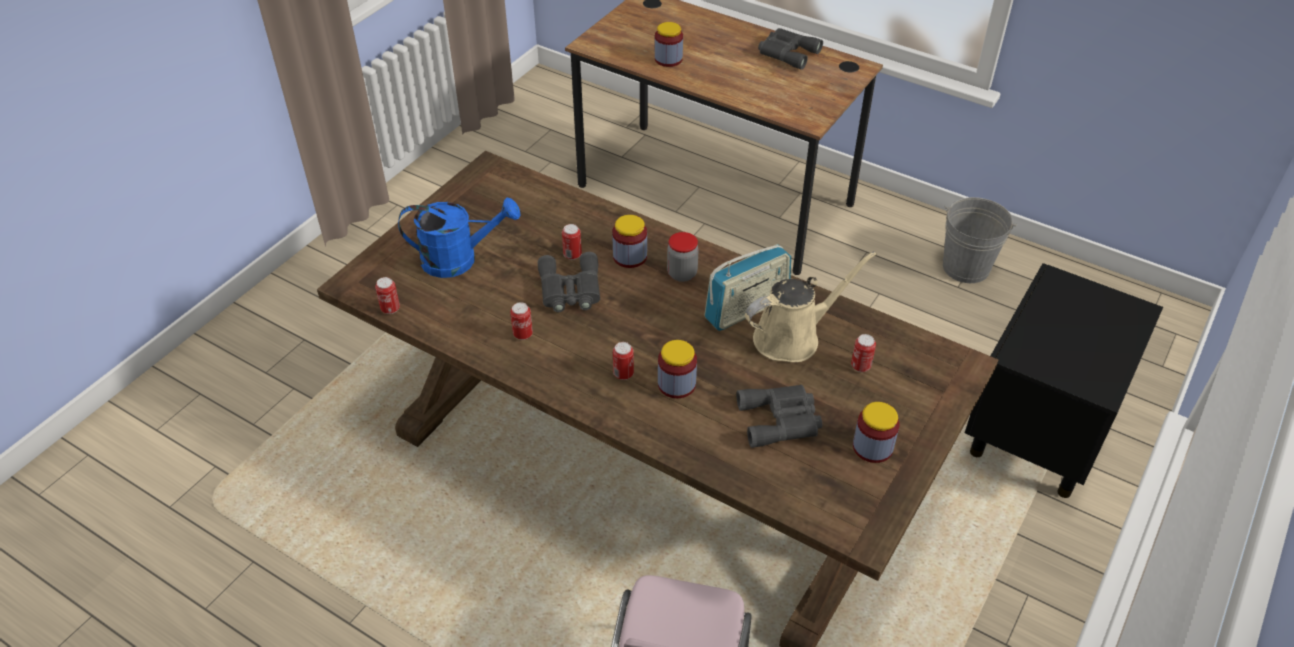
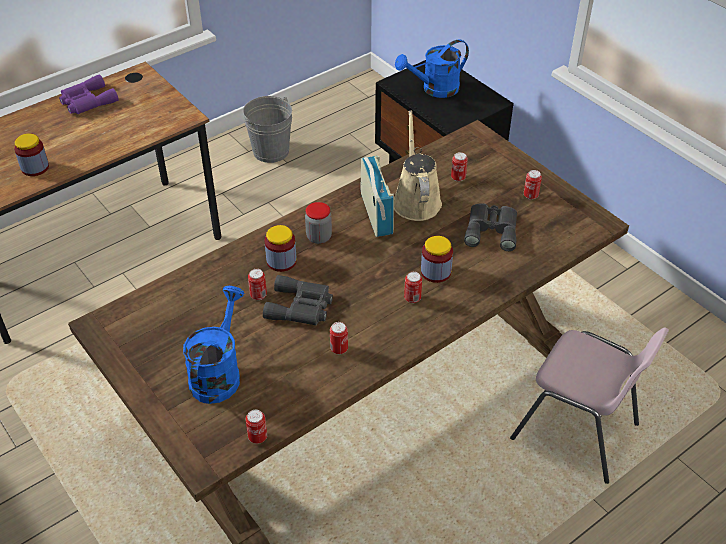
camera: 70 degrees left, 0 degrees up
grey binoculars [758,28,823,70] -> purple binoculars [59,74,119,114]
jar [853,402,900,463] -> can [524,170,542,200]
none -> blue watering can [395,39,469,98]

